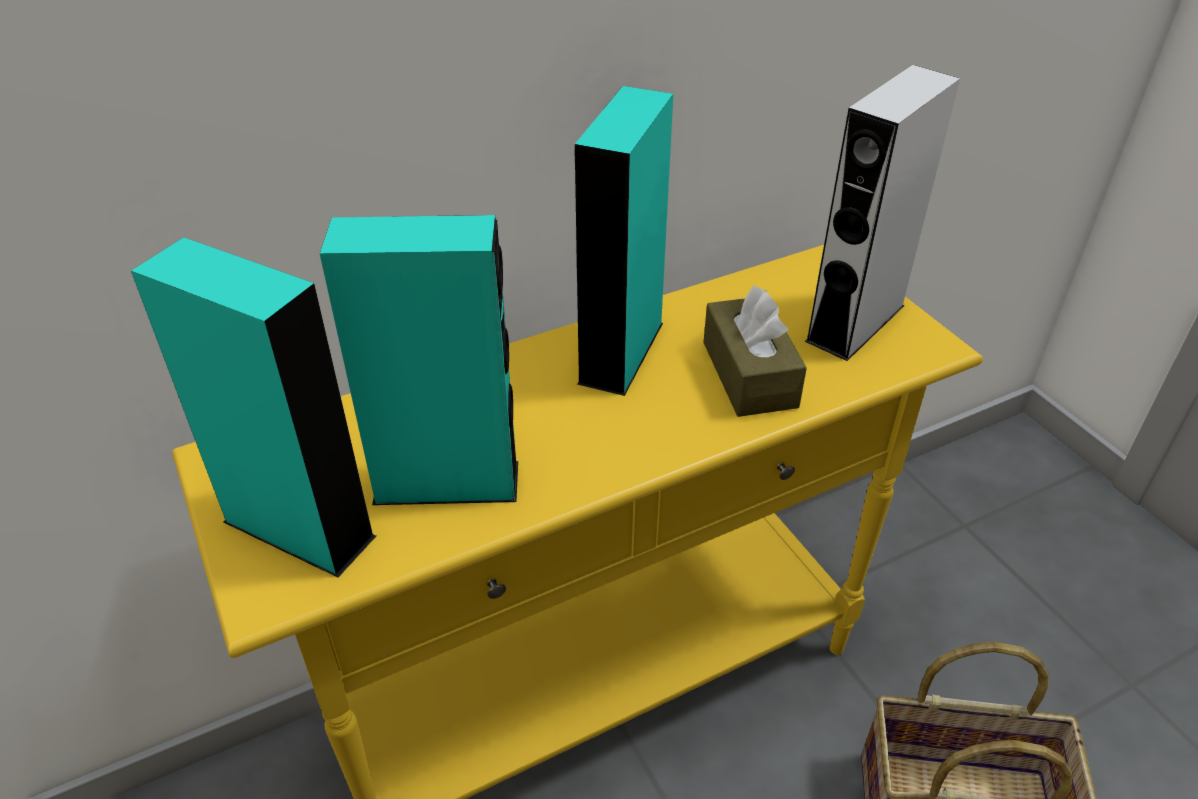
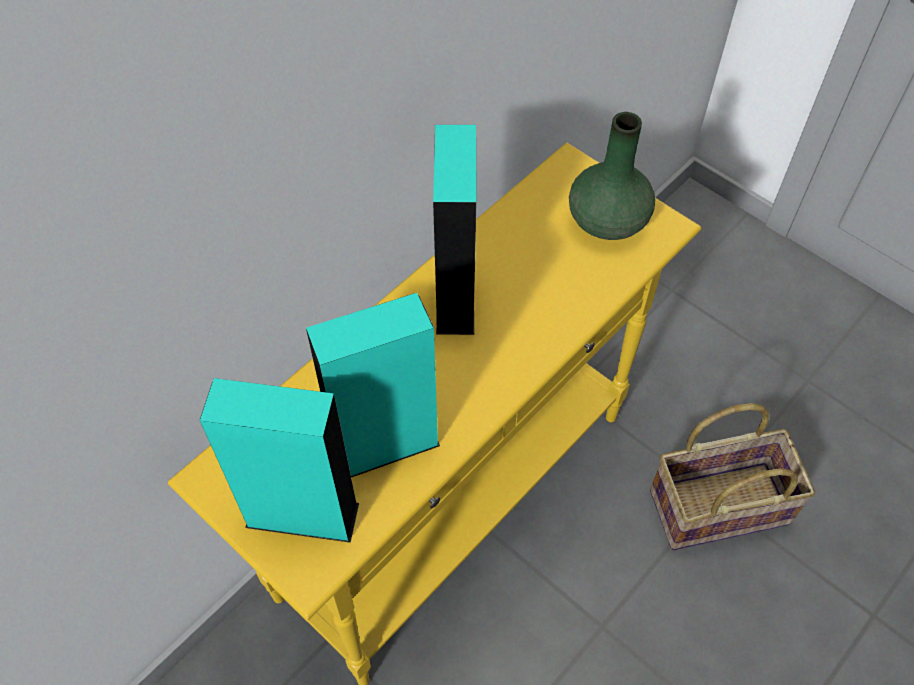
camera: 20 degrees left, 15 degrees up
brown tissue box [703,285,807,417] -> none
grey speaker [805,65,960,361] -> green vase [569,112,655,240]

